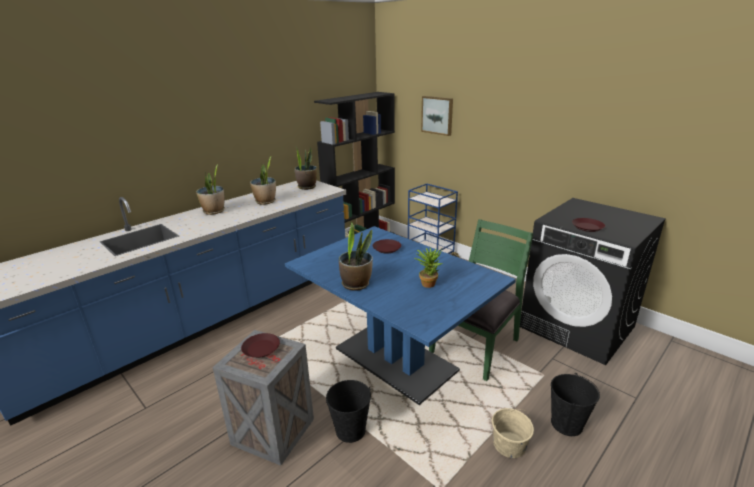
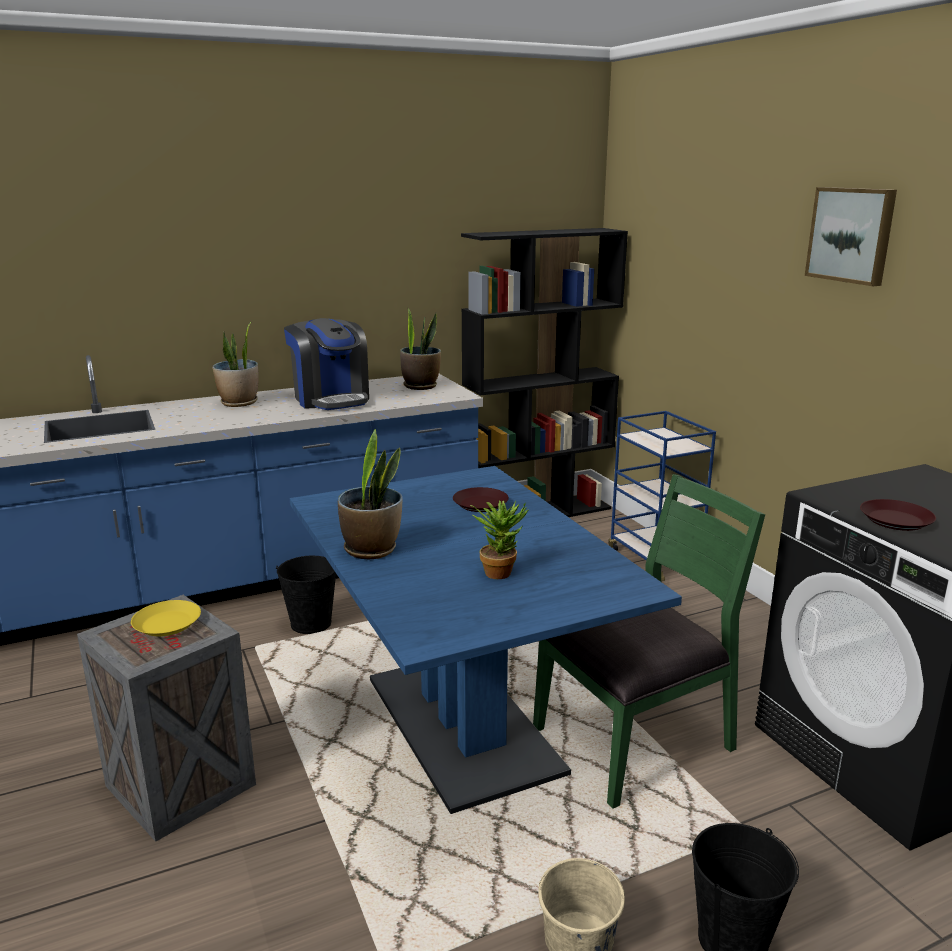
camera: 20 degrees right, 5 degrees down
brown plate [241,333,280,358] -> yellow plate [131,600,201,636]
potted plant [250,157,276,205] -> coffee machine [284,318,369,410]
black bucket [326,380,371,443] -> black bucket moved to [276,556,336,634]
picture [421,96,453,136] -> picture moved to [805,187,897,286]

